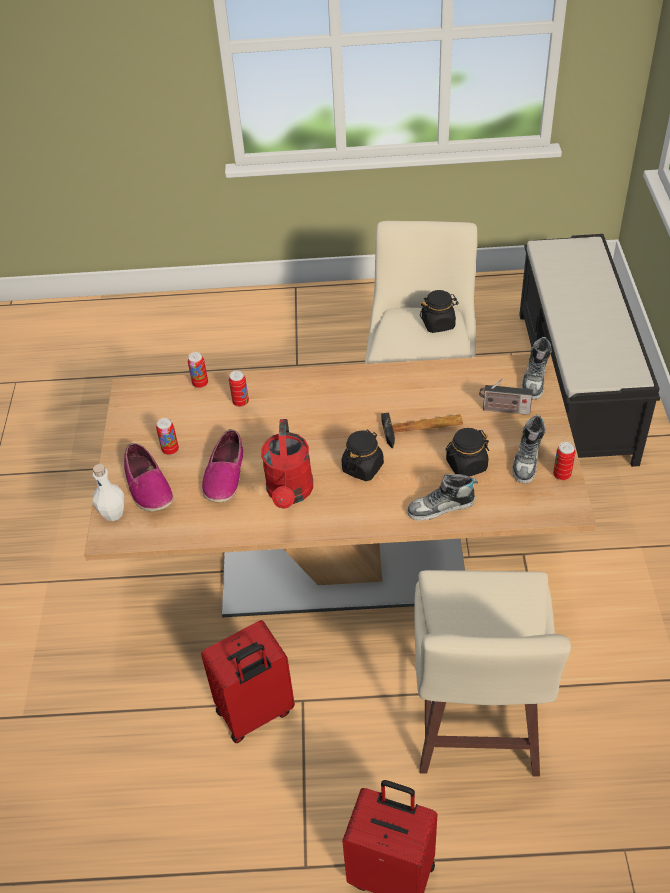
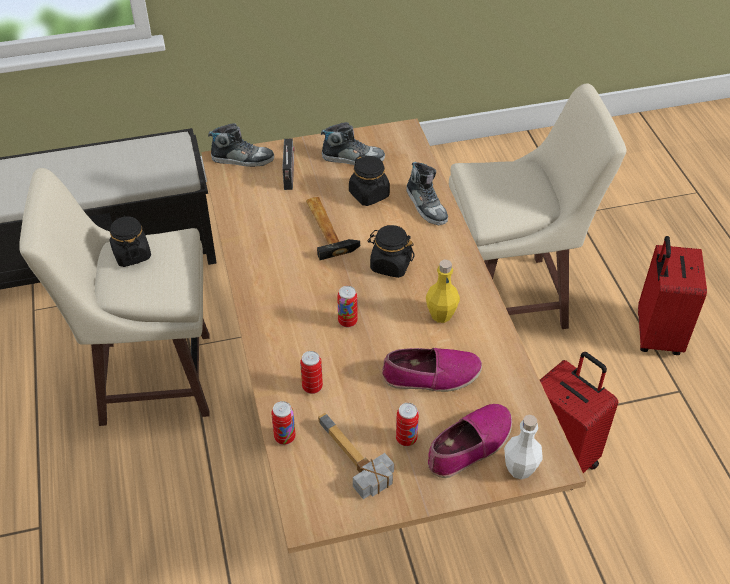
camera: 105 degrees left, 0 degrees up
red watering can [261,419,313,509] -> yellow bottle [426,260,460,323]
can [553,442,576,480] -> can moved to [337,286,358,327]
none -> hammer [318,413,394,499]

